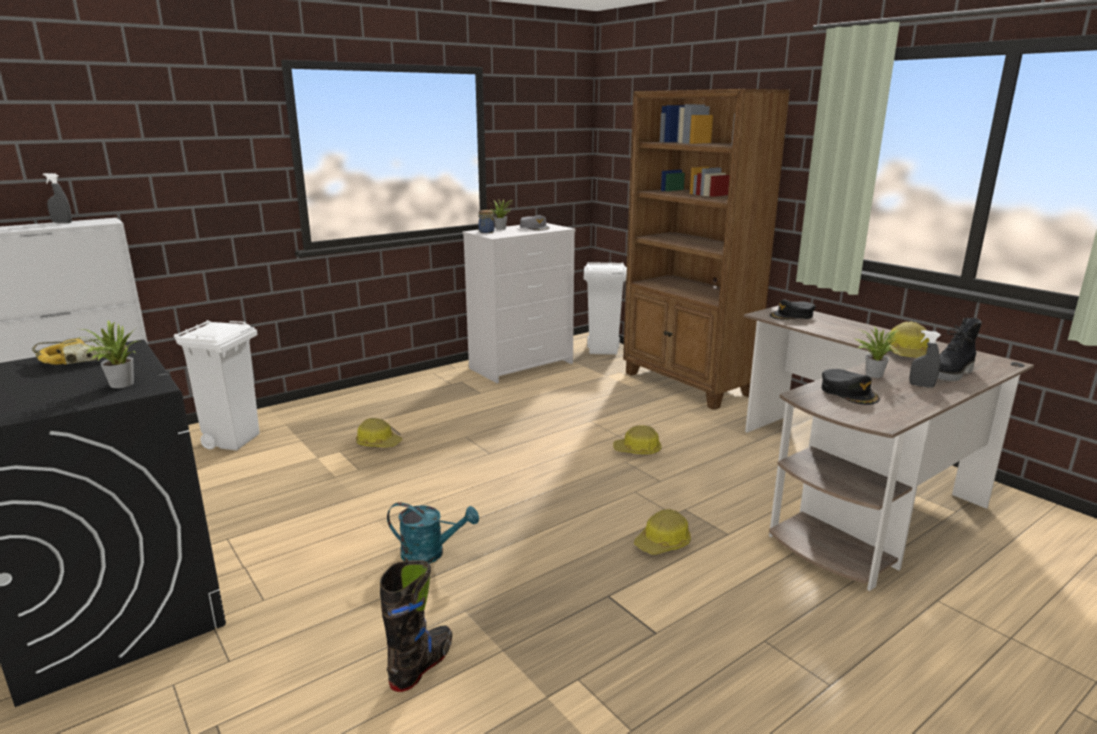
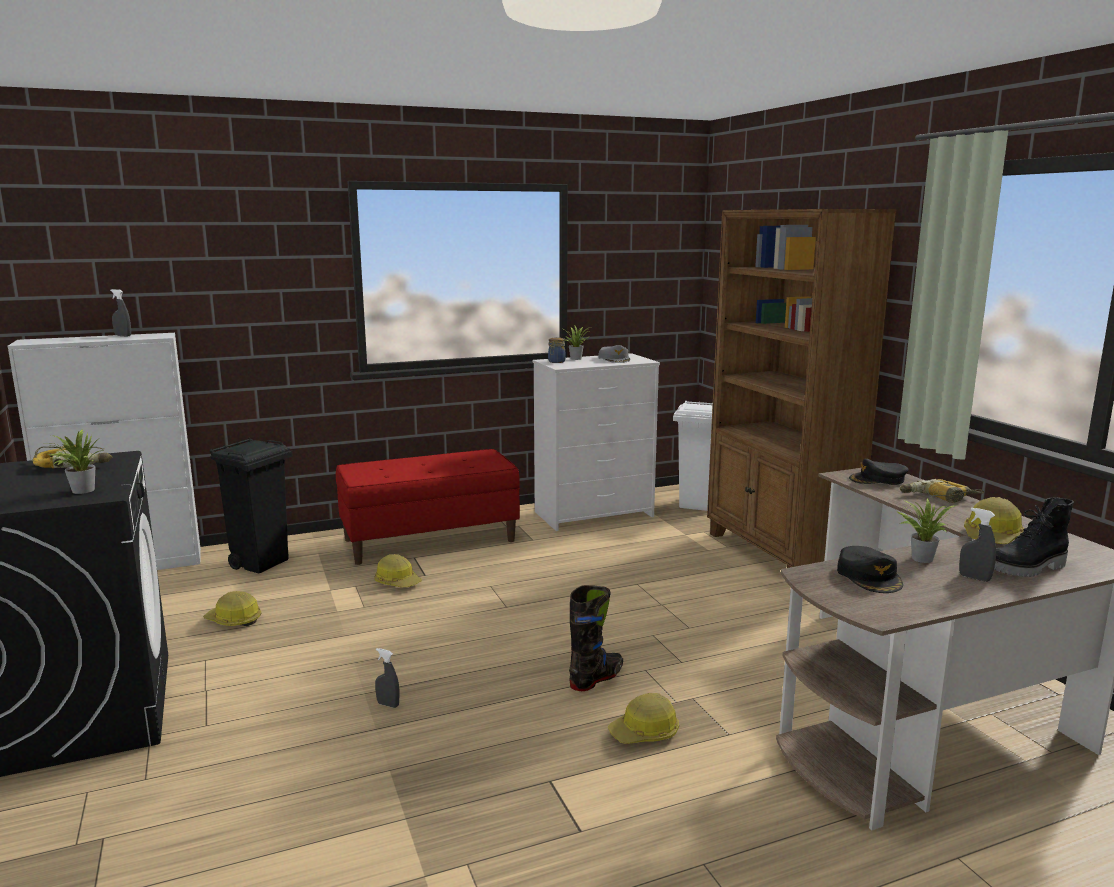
camera: 15 degrees right, 5 degrees down
white trash can [174,320,259,451] -> black trash can [209,438,293,574]
black boot [380,560,452,692] -> black boot moved to [569,585,623,691]
turquoise watering can [387,502,479,564] -> grey spray bottle [375,648,400,708]
hard hat [613,426,662,454] -> hard hat moved to [203,591,261,626]
none -> red bench [336,449,520,565]
none -> power drill [900,479,984,503]

